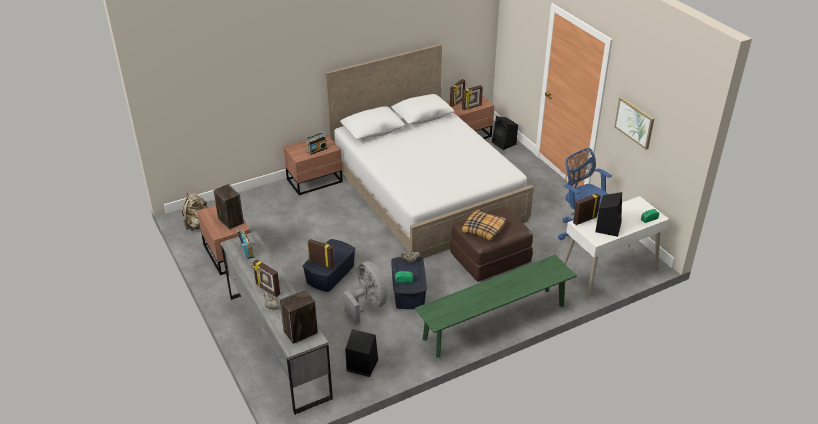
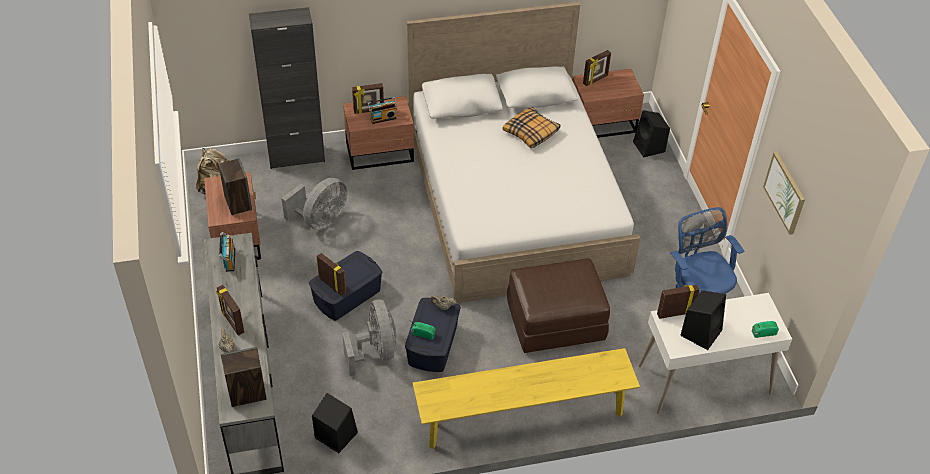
camera: 15 degrees right, 10 degrees up
green bench [415,255,577,358] -> yellow bench [413,348,640,449]
picture frame [462,85,483,110] -> picture frame moved to [352,83,384,114]
pillow [462,209,506,241] -> pillow moved to [503,107,560,148]
none -> black cabinet [249,7,325,169]
none -> grey fan [281,178,347,230]

